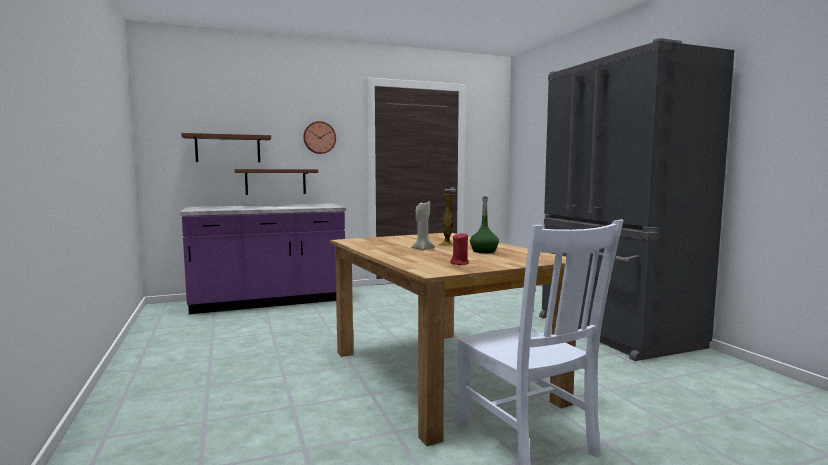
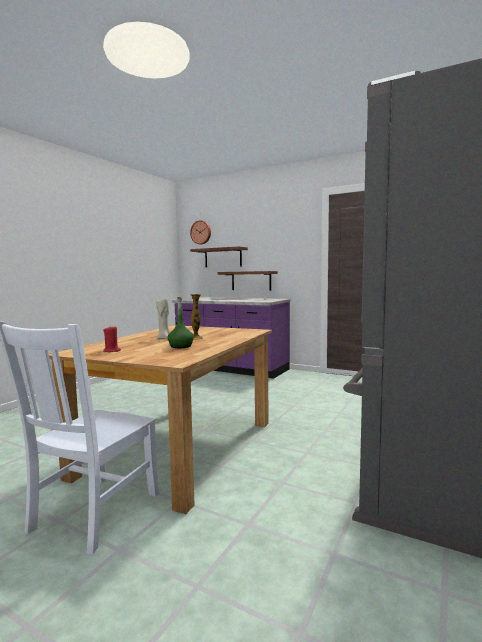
camera: 50 degrees right, 0 degrees up
wall clock [303,121,336,154] -> wall clock moved to [190,220,211,244]

